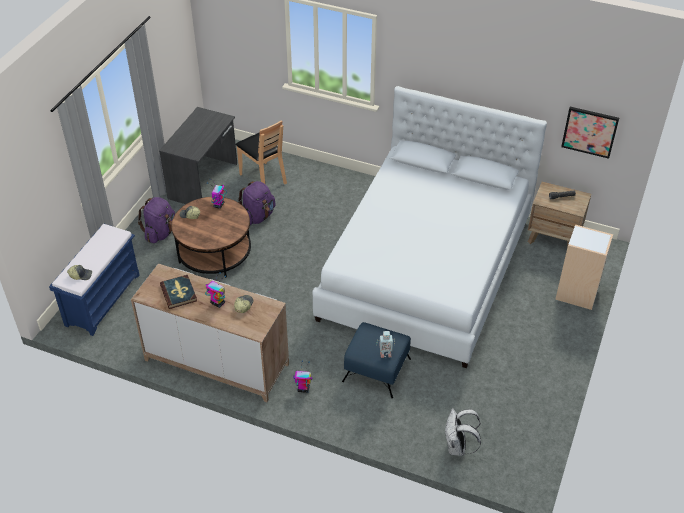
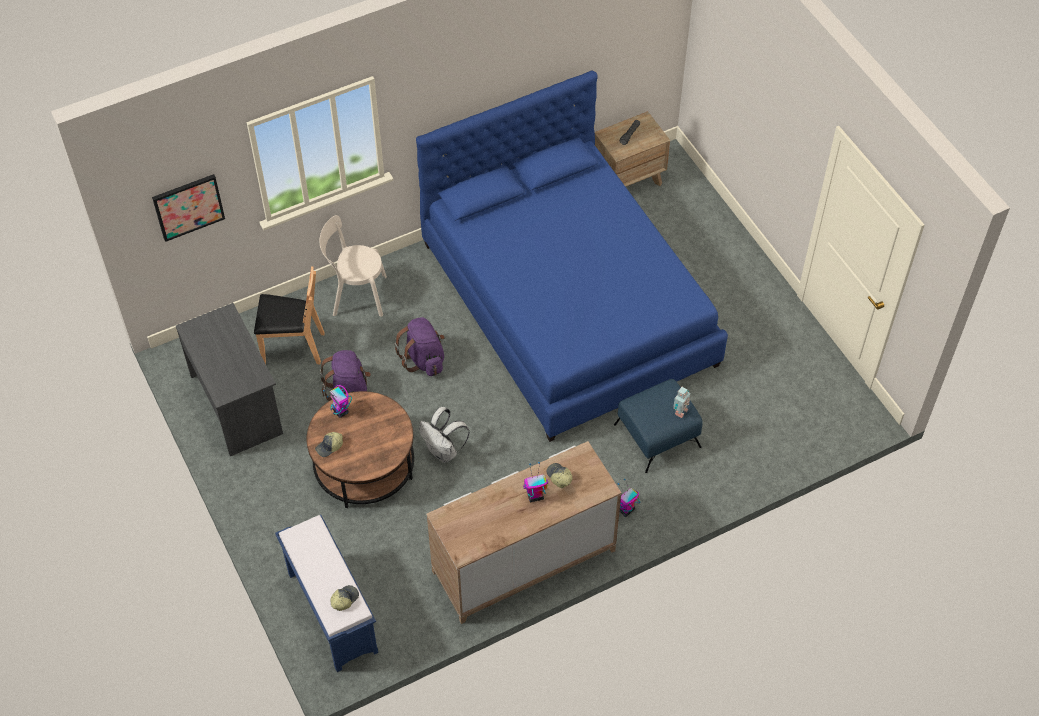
camera: 50 degrees left, 10 degrees up
purple backpack [138,197,175,243] -> purple backpack moved to [394,317,445,376]
book [160,275,197,309] -> none
white bed [313,86,547,368] -> blue bed [416,70,728,442]
white backpack [444,409,481,456] -> white backpack moved to [419,407,470,463]
bookcase [555,225,613,310] -> none
picture [561,107,619,159] -> picture moved to [152,174,225,242]
none -> beige chair [320,215,387,317]

